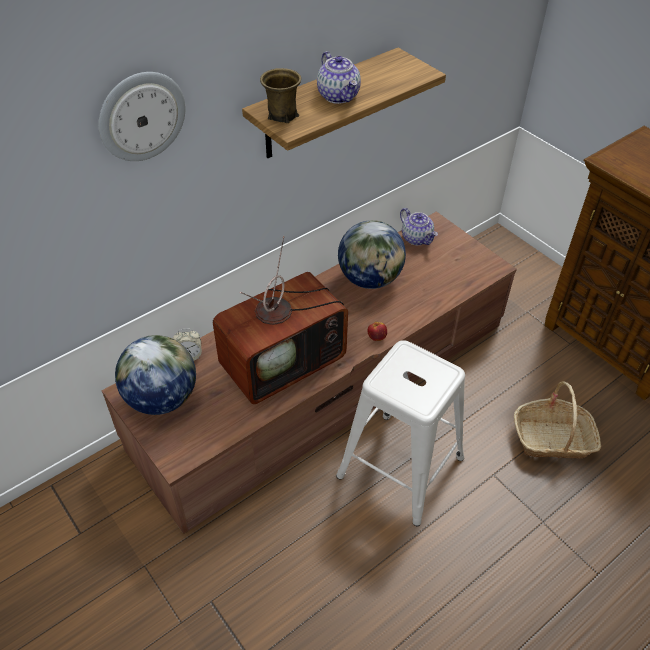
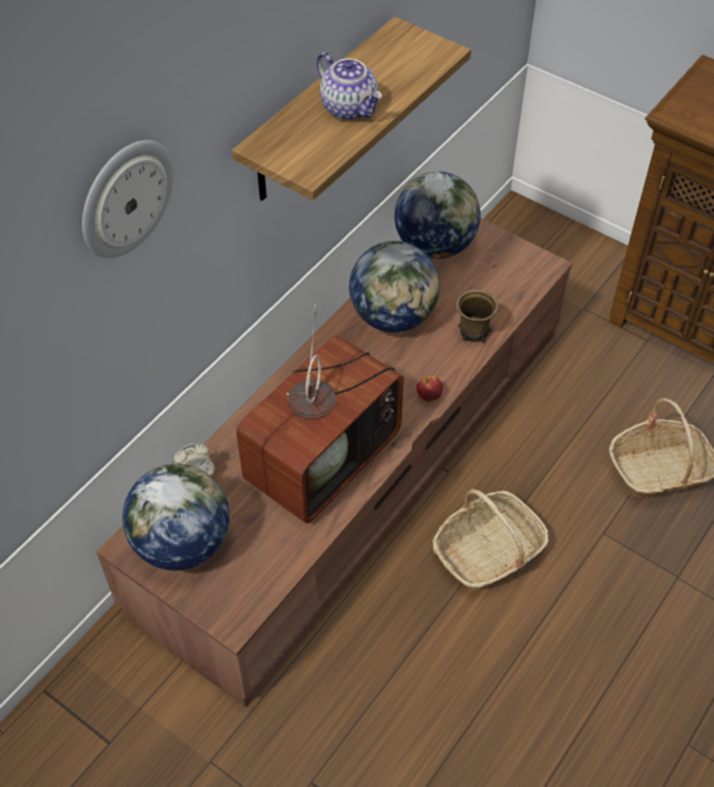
camera: 15 degrees left, 5 degrees up
brown mug [260,68,301,123] -> brown mug moved to [456,290,498,342]
white stool [336,340,465,526] -> basket [432,489,549,591]
teapot [400,208,438,245] -> globe [394,171,480,259]

